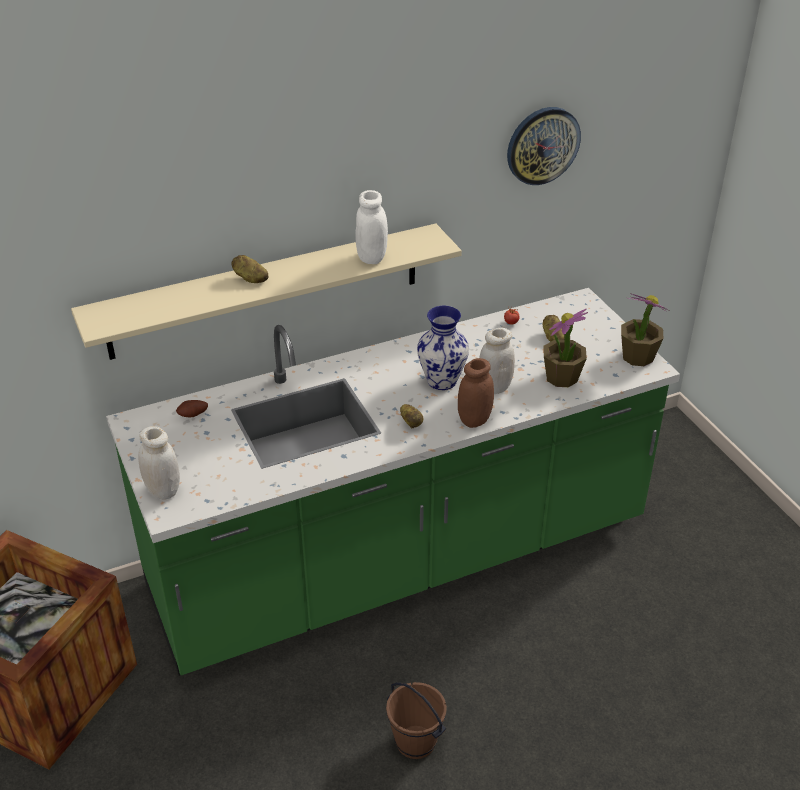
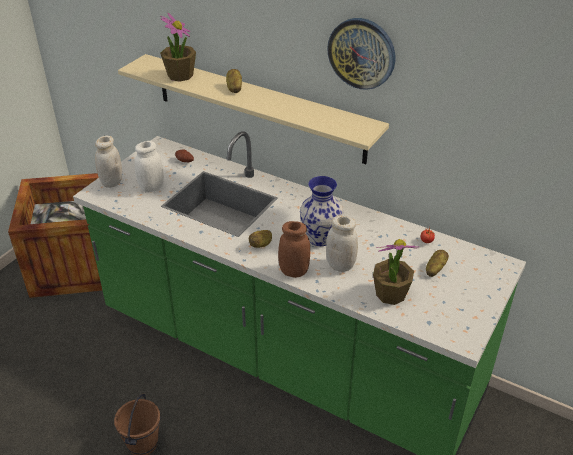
camera: 55 degrees right, 0 degrees up
white jar [355,190,388,264] -> white jar moved to [135,141,164,192]
wall clock [507,107,581,185] -> wall clock moved to [327,18,395,90]
potted plant [621,293,670,366] -> potted plant moved to [160,13,196,82]

